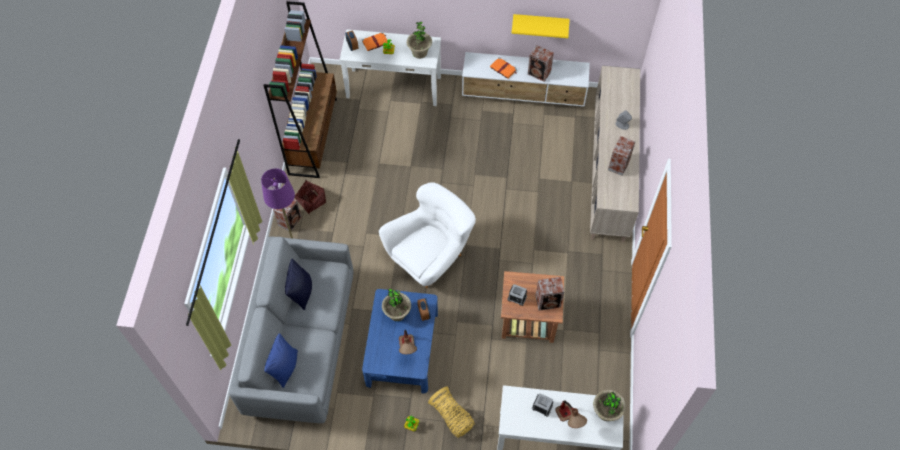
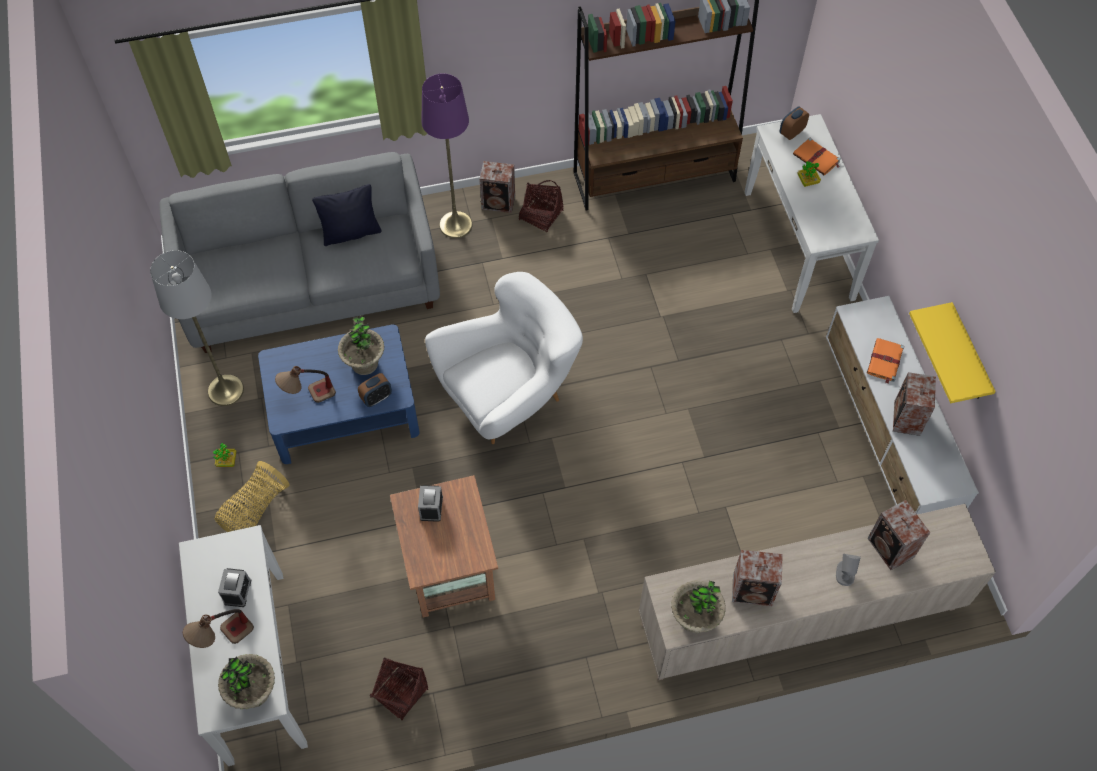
camera: 70 degrees right, 0 degrees up
blue pillow [264,333,298,388] -> none
white armchair [379,182,476,288] -> white armchair turned 60 degrees counterclockwise [425,272,583,444]
potted plant [406,22,432,59] -> potted plant moved to [671,581,726,633]
speaker [535,277,564,311] -> speaker moved to [867,500,930,570]
none -> grey floor lamp [150,250,244,406]
none -> basket [370,658,428,720]

